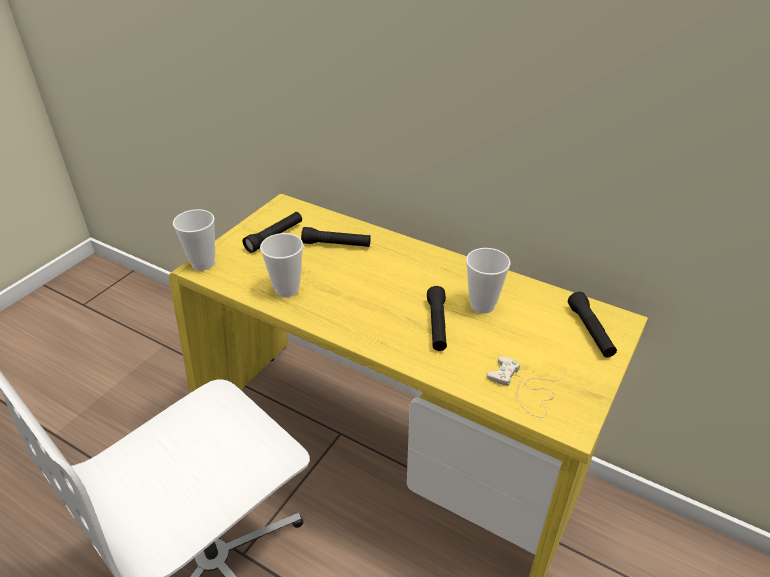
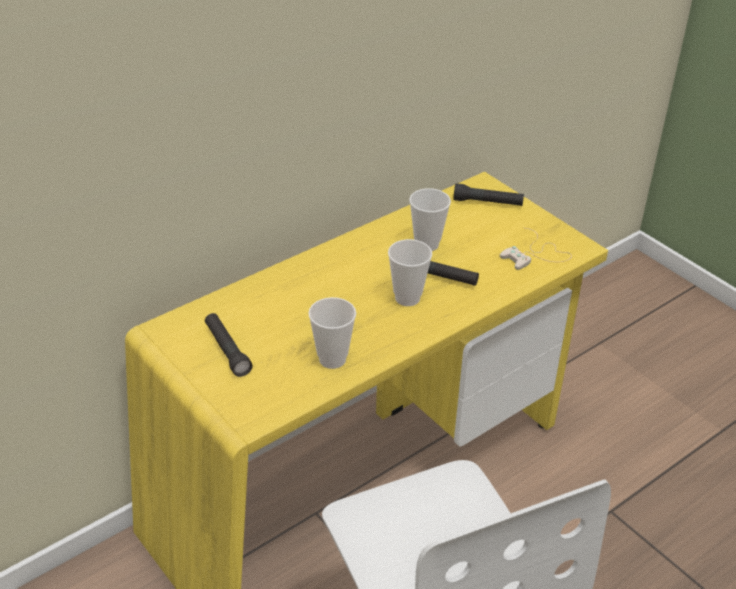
camera: 70 degrees left, 0 degrees up
cup [173,209,215,271] -> cup moved to [388,239,432,306]
black flashlight [301,227,371,247] -> none

